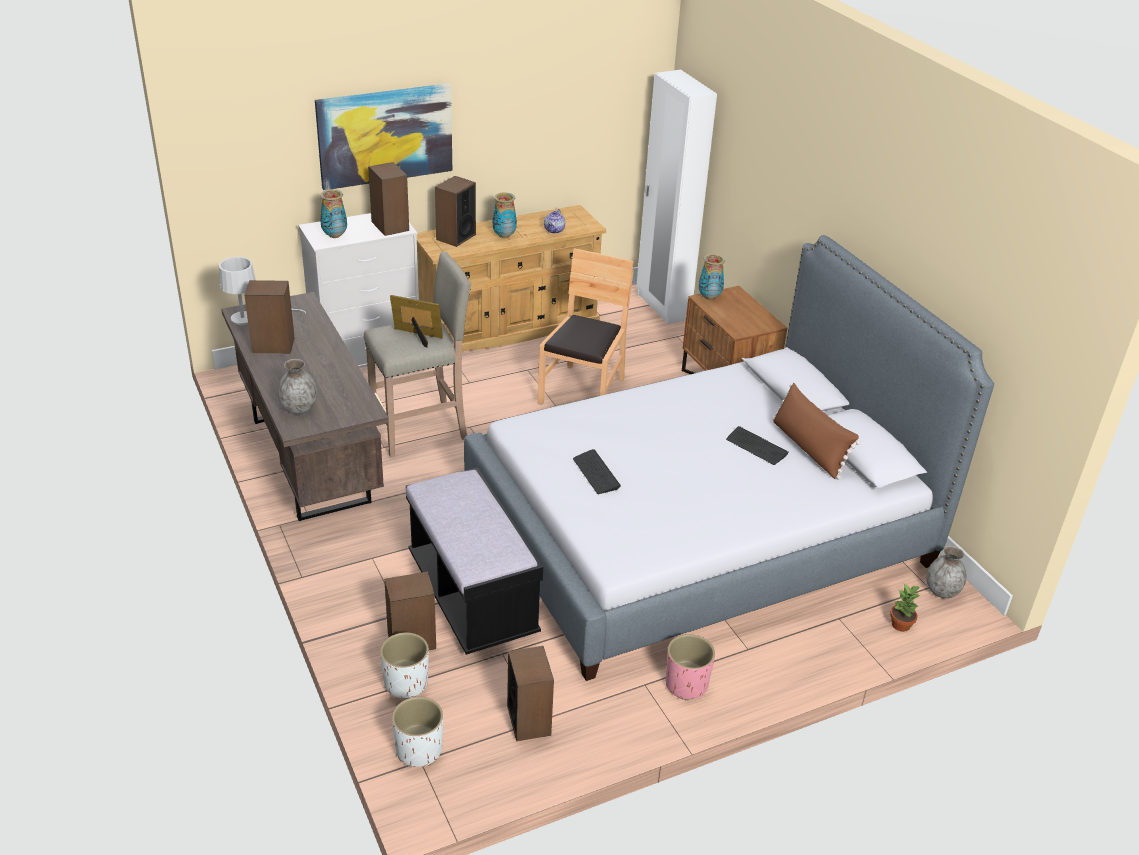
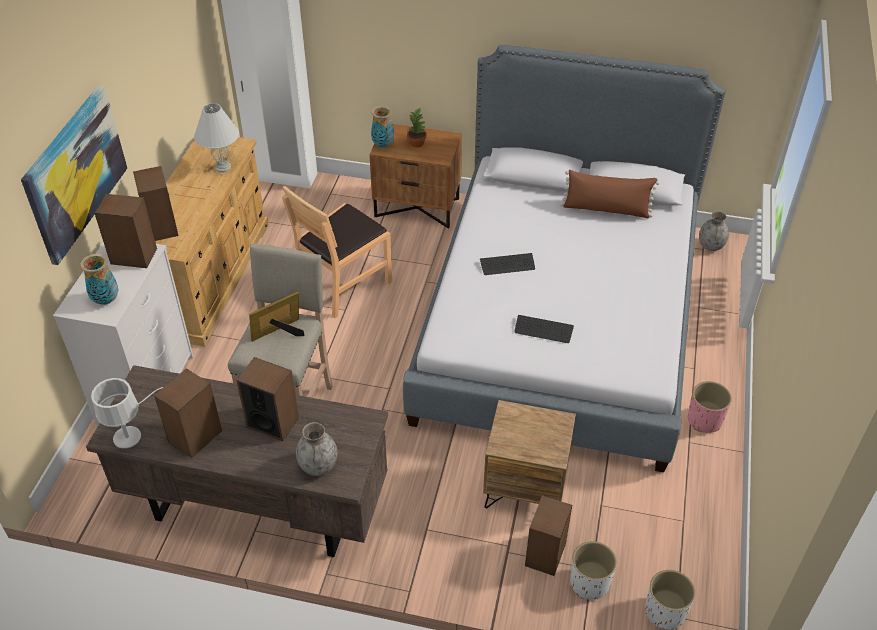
camera: 50 degrees left, 10 degrees up
black bench [406,467,543,655] -> brown nightstand [483,400,576,508]
vase [492,192,517,238] -> none
speaker [507,646,554,741] -> speaker moved to [236,357,299,441]
brown chair [538,248,634,405] -> brown chair turned 105 degrees counterclockwise [282,186,392,318]
teapot [544,209,565,234] -> white table lamp [194,103,239,173]
keyboard [726,426,789,465] -> keyboard moved to [480,253,535,275]
potted plant [890,584,920,632] -> potted plant moved to [407,108,427,148]

